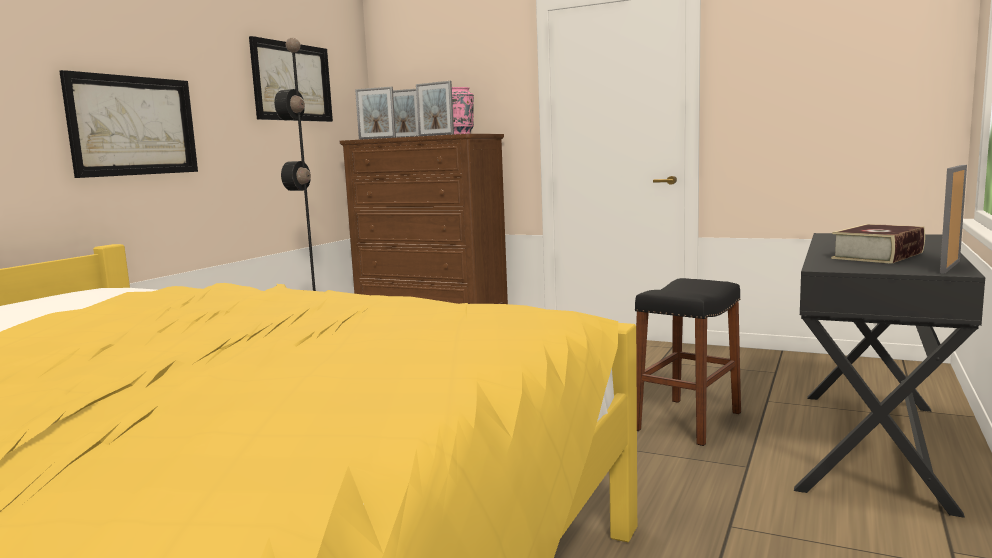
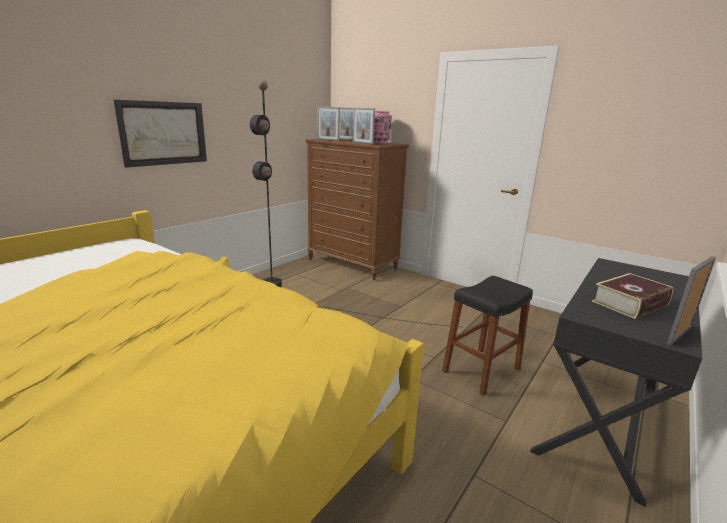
camera: 10 degrees right, 10 degrees up
picture [249,36,333,122] -> none

